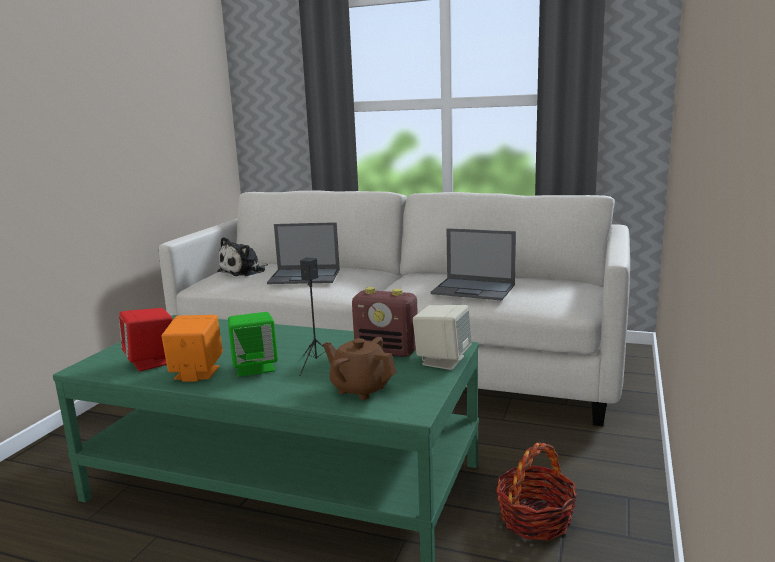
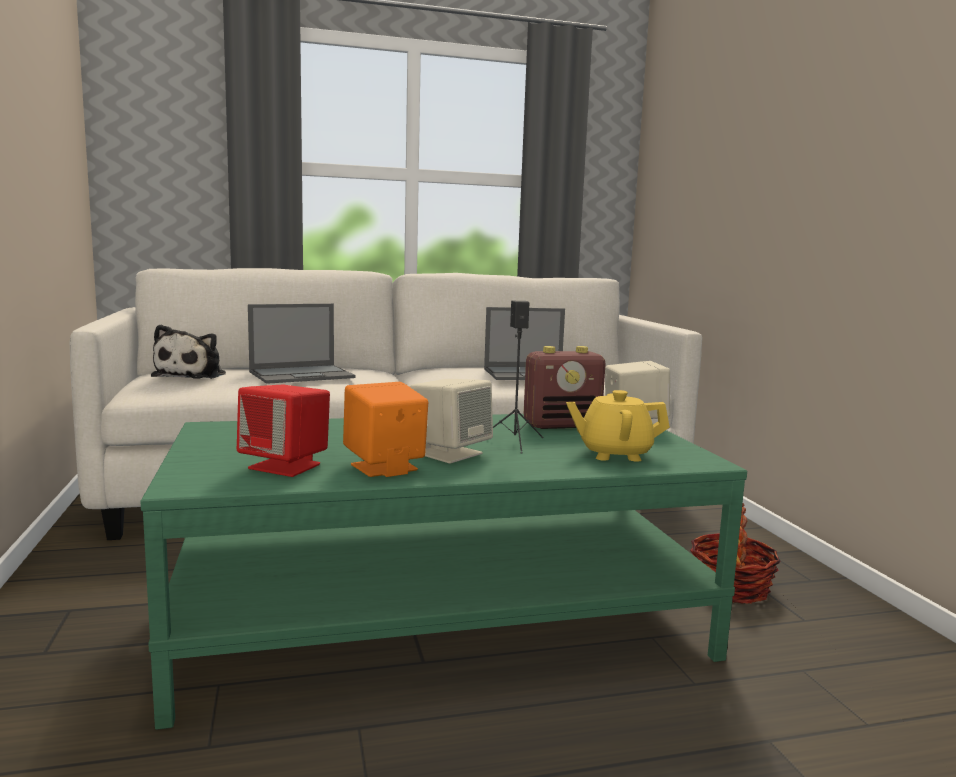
camera: 35 degrees left, 5 degrees down
green speaker [228,312,278,377] -> beige speaker [410,379,493,463]
brown teapot [323,337,397,400] -> yellow teapot [566,390,670,462]

